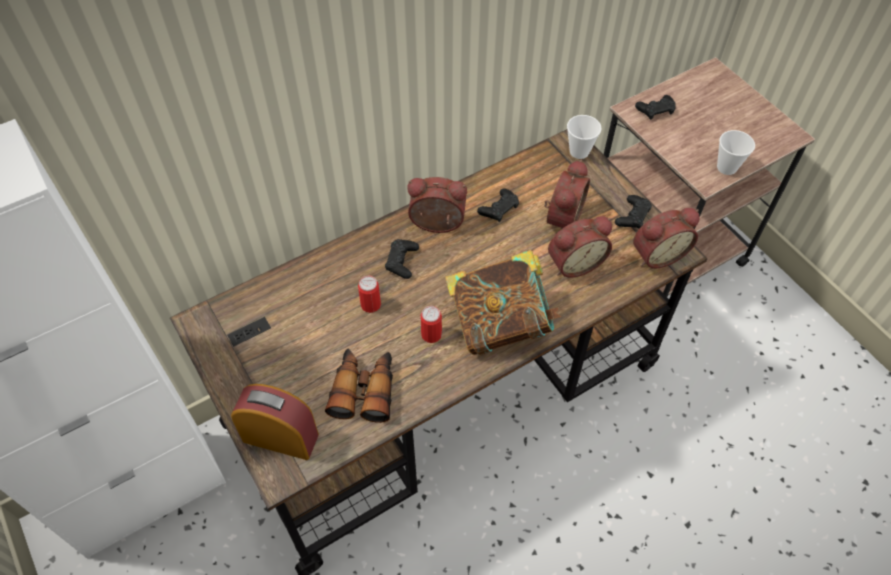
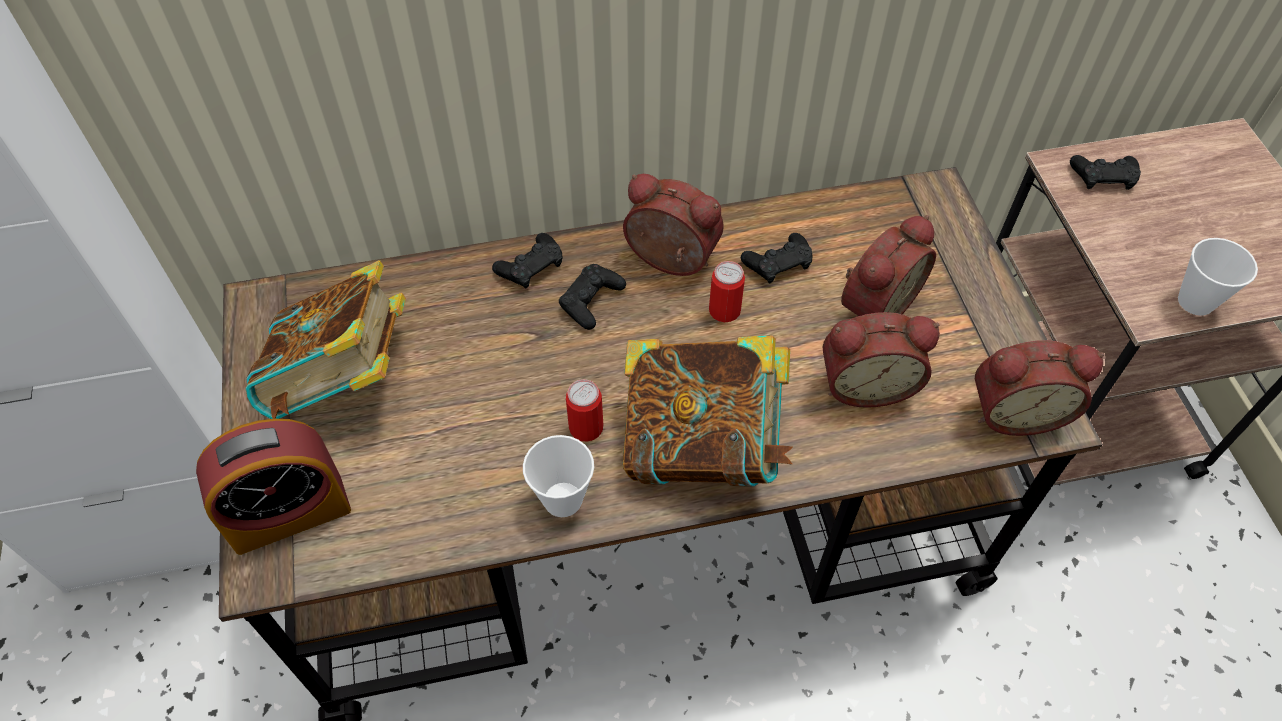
camera: 20 degrees right, 0 degrees up
alarm clock [231,384,319,460] -> alarm clock turned 120 degrees clockwise [196,419,351,555]
binoculars [325,349,393,423] -> none
can [358,276,381,313] -> can moved to [709,261,745,322]
cup [567,115,601,159] -> cup moved to [523,435,594,517]
black game controller [615,195,652,229] -> black game controller moved to [492,233,563,288]
none -> book [245,260,406,419]

